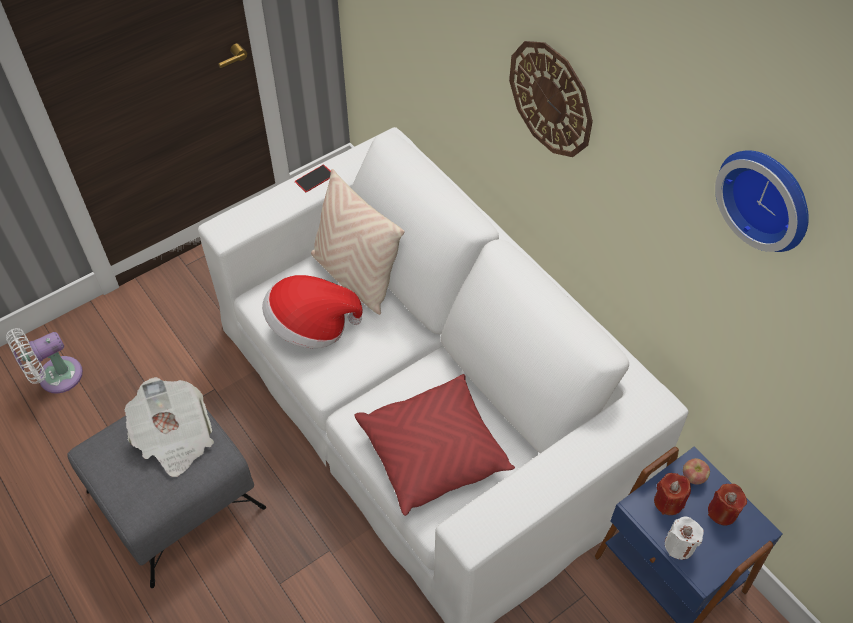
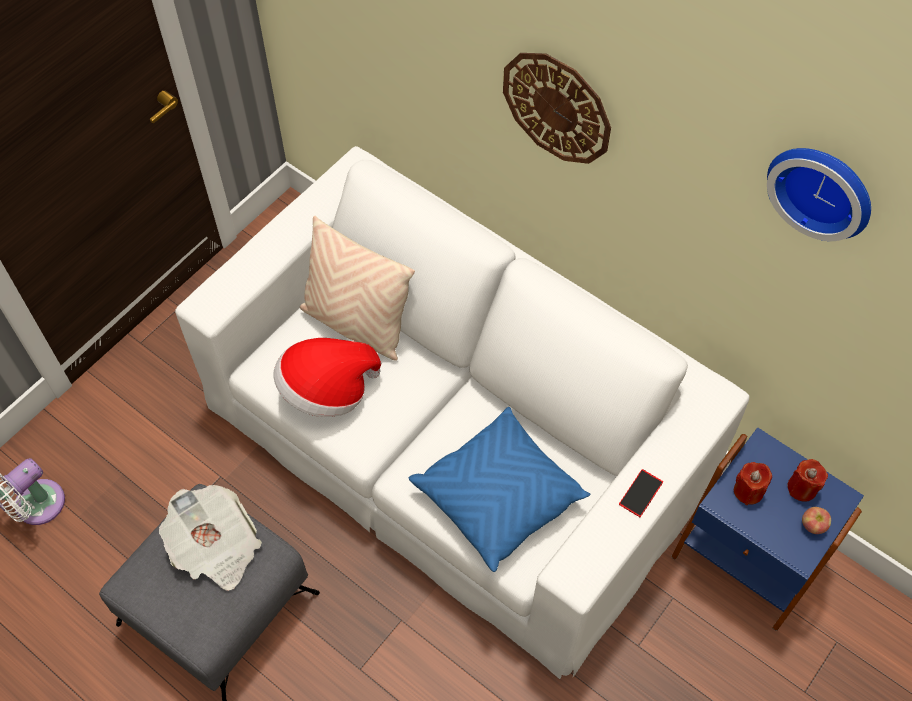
camera: 15 degrees left, 5 degrees up
phone [295,165,331,192] -> phone moved to [619,469,663,517]
red pillow [354,374,515,516] -> blue pillow [409,407,590,572]
white candle [665,516,704,560] -> none
apple [683,458,710,484] -> apple moved to [802,507,831,534]

